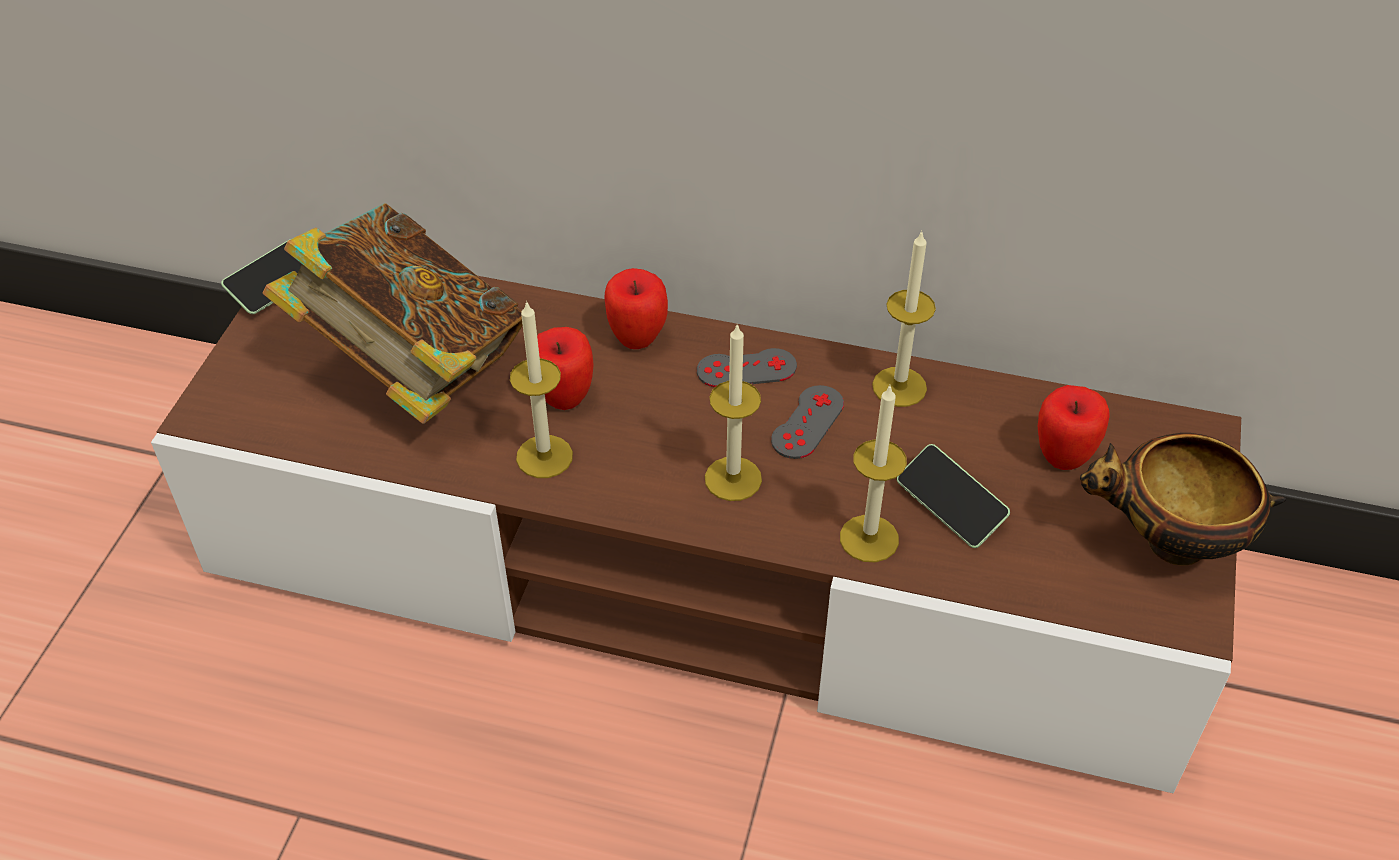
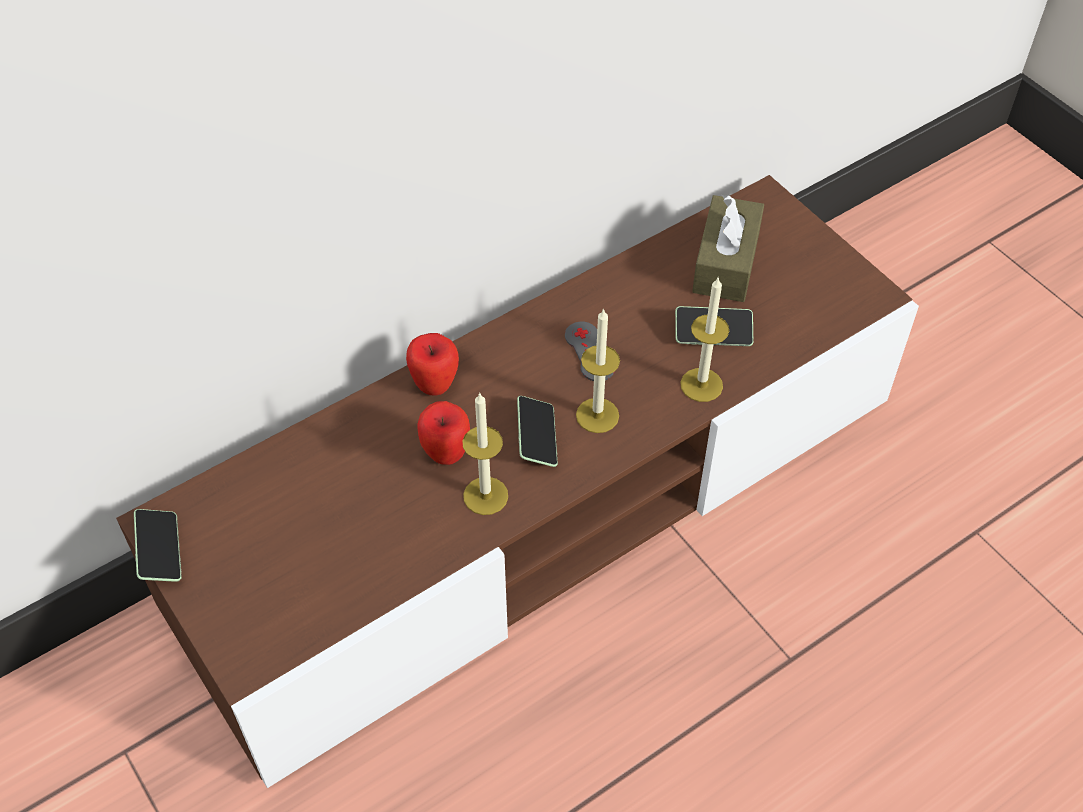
camera: 50 degrees left, 5 degrees up
book [263,203,523,424] -> none
grey game controller [697,348,797,387] -> none
candle [872,230,936,407] -> none
apple [1038,385,1110,470] -> brown tissue box [692,195,764,302]
bowl [1080,433,1286,566] -> none
none -> phone [517,396,558,467]

